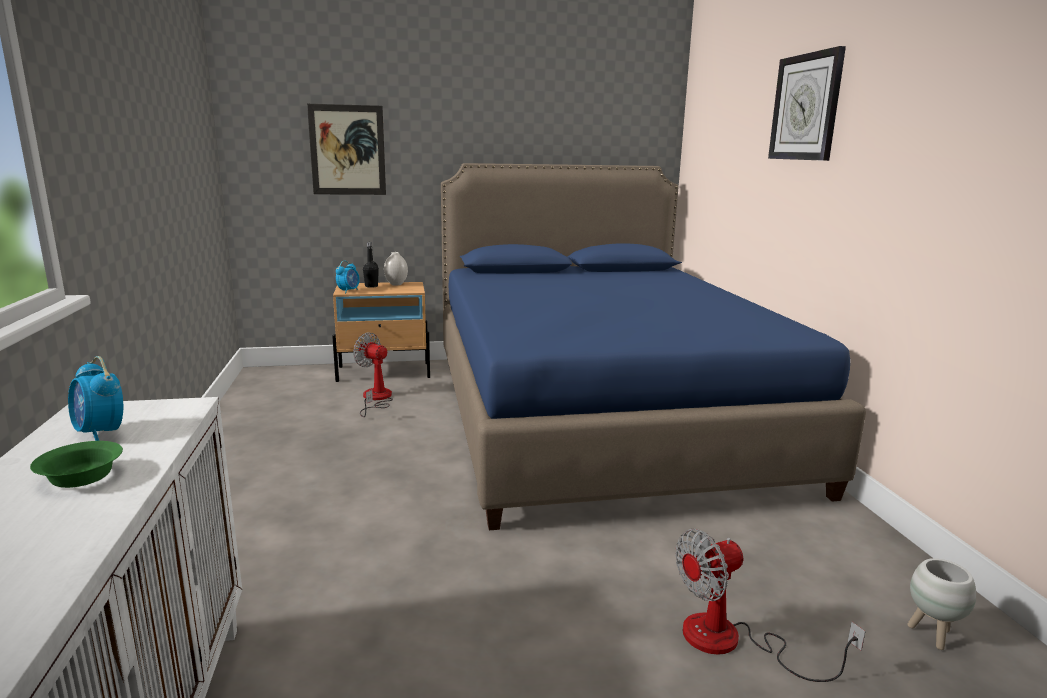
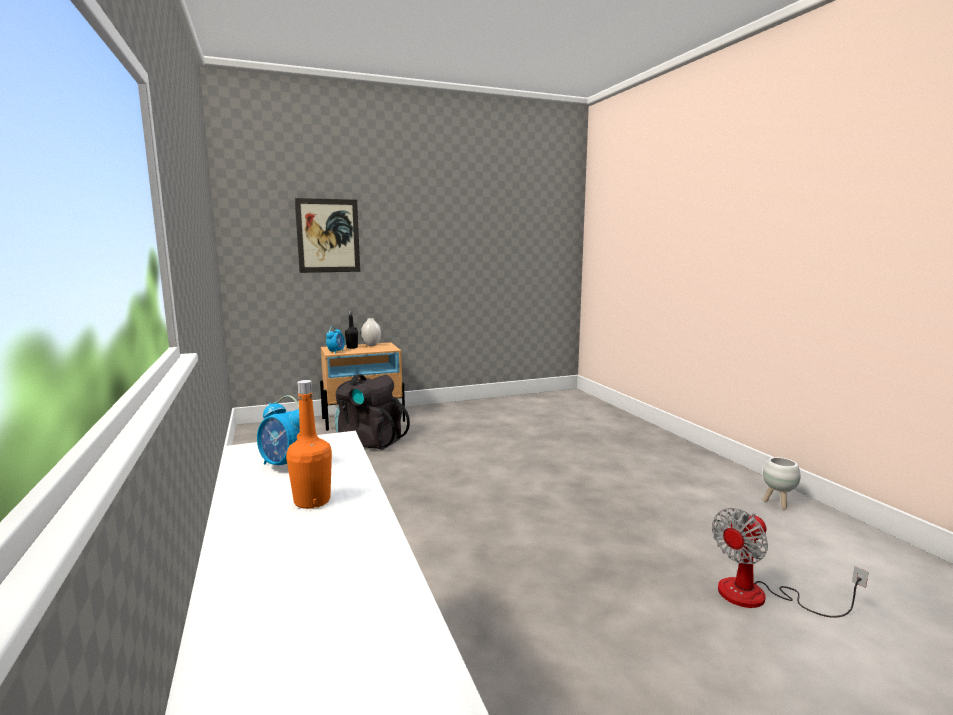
camera: 10 degrees left, 5 degrees down
green bowl [30,441,123,488] -> orange bottle [286,380,332,509]
fan [353,332,393,417] -> black backpack [335,374,410,450]
blue bed [441,163,866,530] -> none
wall clock [768,46,846,161] -> none
white planter [908,558,976,650] -> white planter moved to [763,457,800,510]

